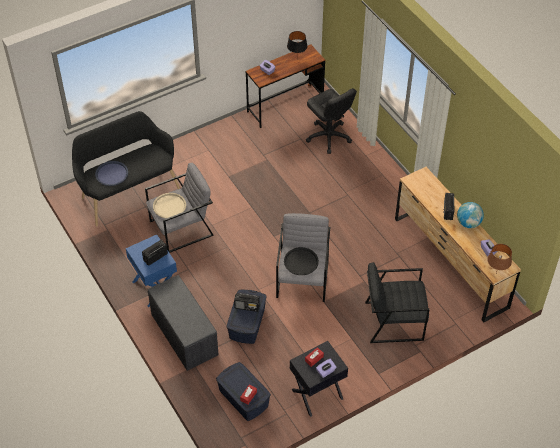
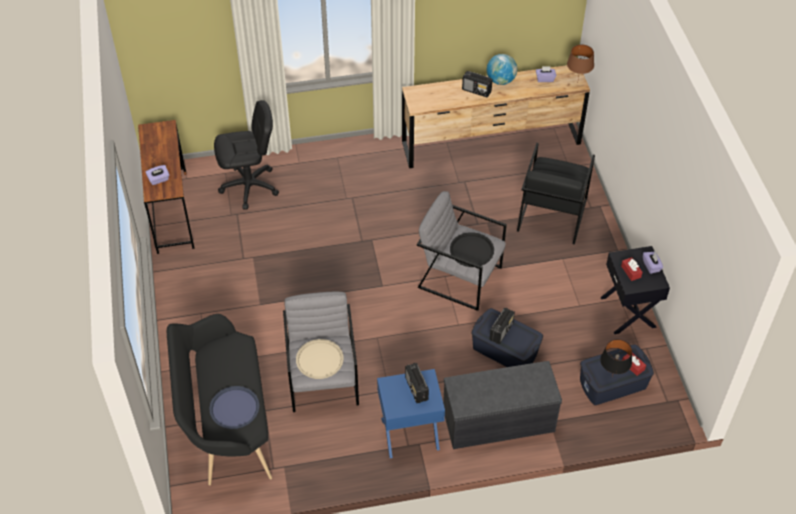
camera: 70 degrees left, 0 degrees up
black table lamp [287,31,307,53] -> black table lamp moved to [600,339,632,377]

